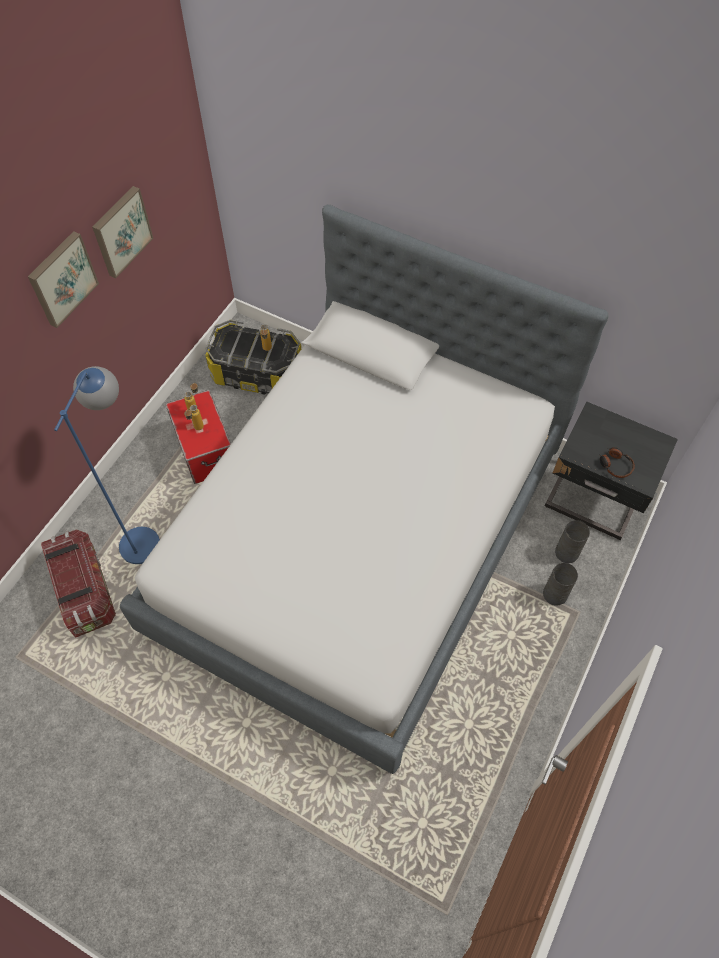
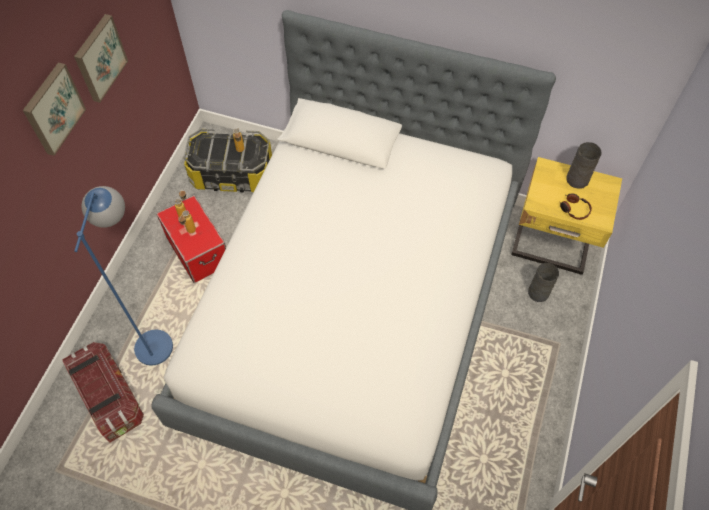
camera: 10 degrees left, 0 degrees up
grey vase [543,563,578,606] -> grey vase moved to [566,142,601,188]
black nightstand [545,402,678,540] -> yellow nightstand [511,157,622,275]

